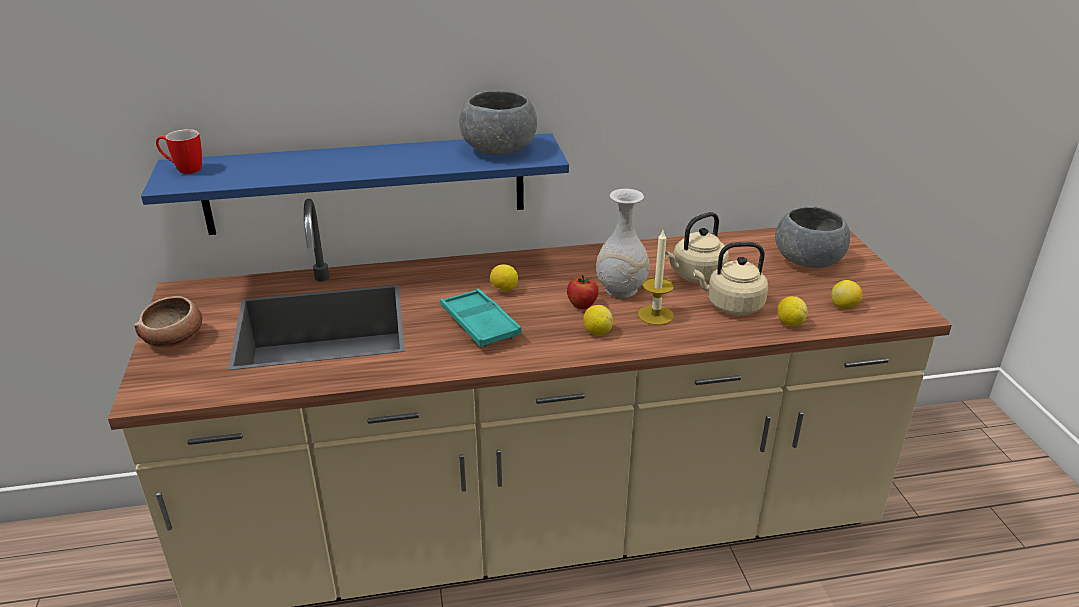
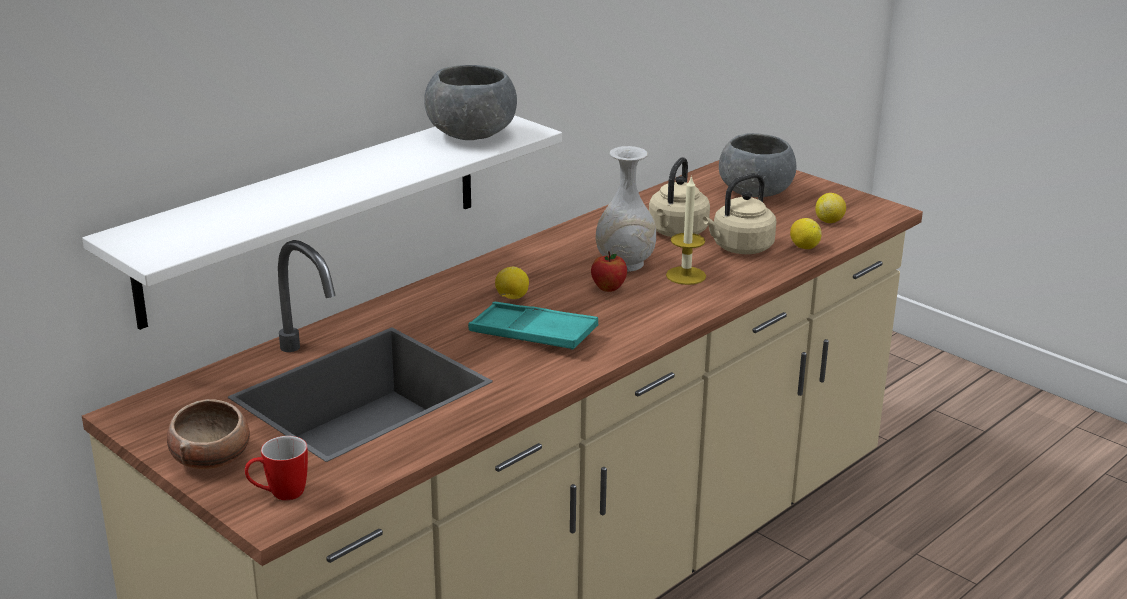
camera: 35 degrees left, 5 degrees down
blue shelf [141,133,569,235] -> white shelf [82,115,562,330]
mug [156,129,202,174] -> mug moved to [245,436,308,500]
lemon [583,305,613,336] -> none

